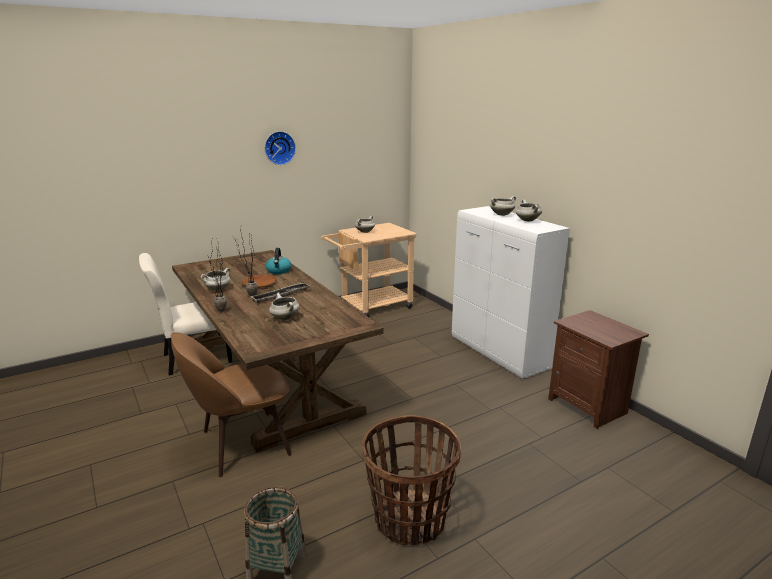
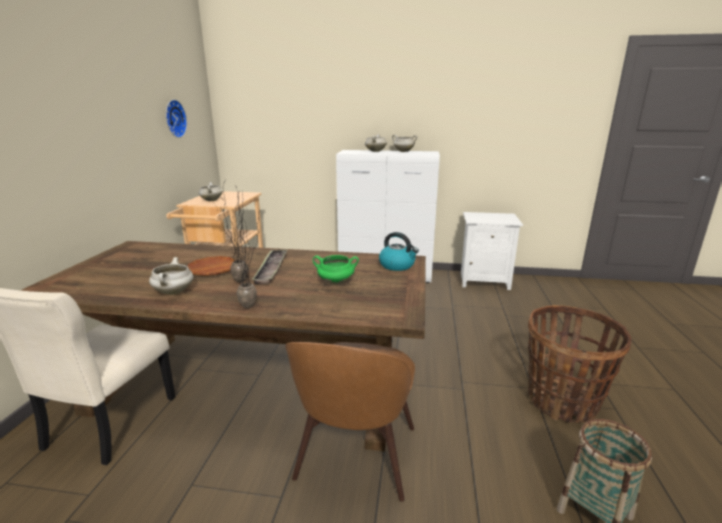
camera: 50 degrees left, 0 degrees up
wall clock [264,131,296,165] -> wall clock moved to [166,100,187,138]
kettle [266,248,291,274] -> kettle moved to [379,232,419,271]
white cooking pot [269,293,300,320] -> green cooking pot [313,255,359,285]
brown nightstand [548,310,649,429] -> white nightstand [461,212,523,290]

